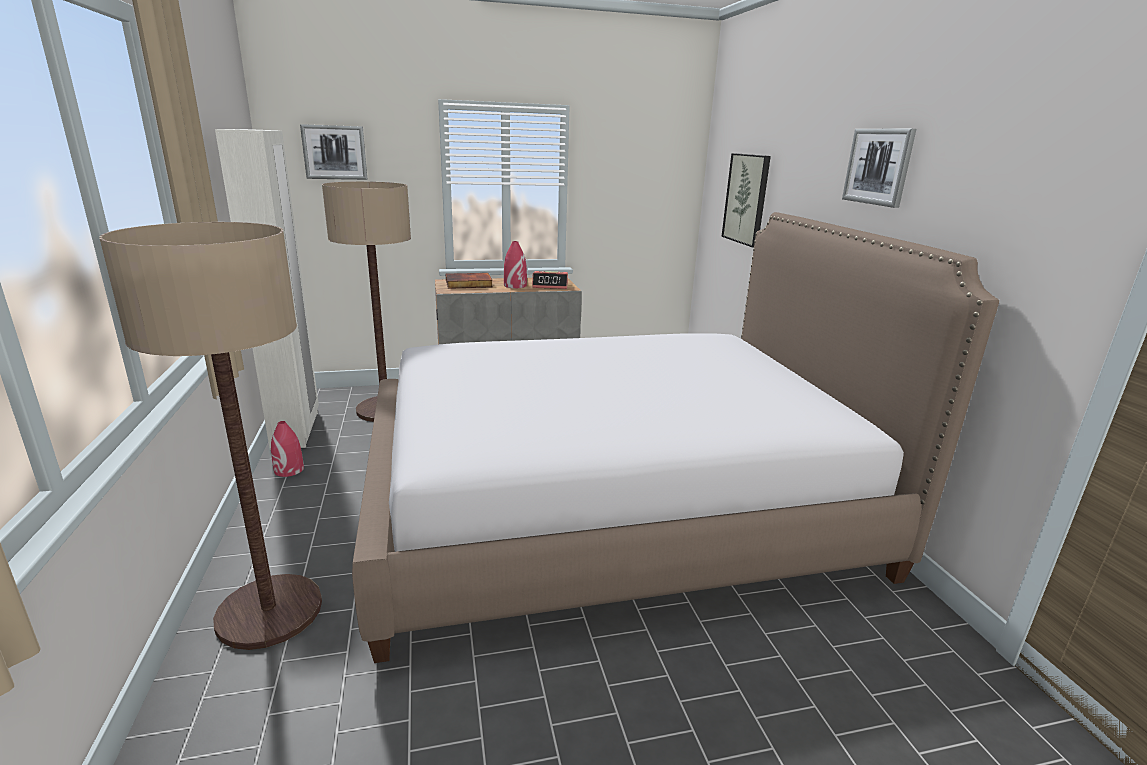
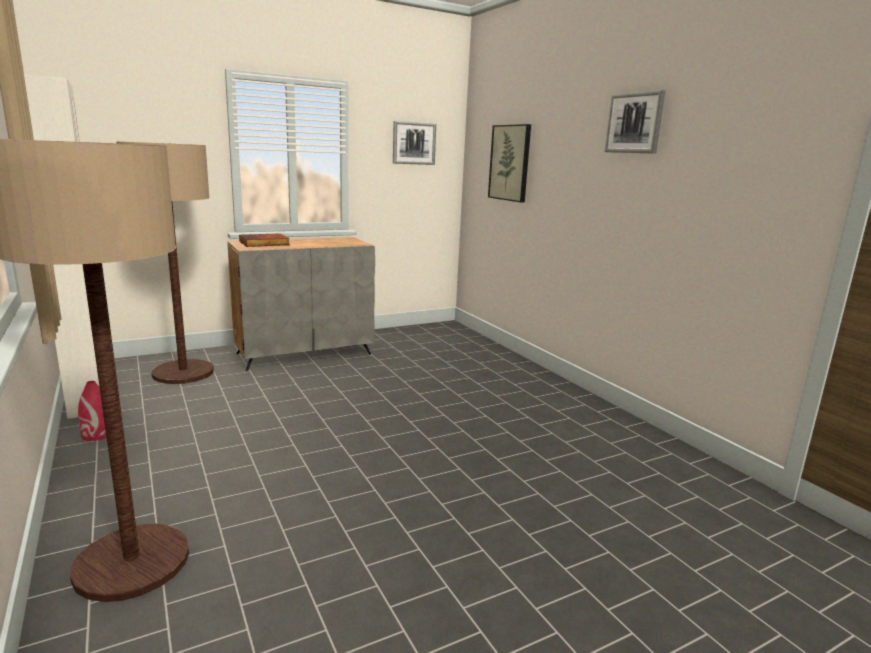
camera: 15 degrees left, 5 degrees down
picture [300,124,367,180] -> picture moved to [393,121,436,165]
bed [352,212,999,663] -> none
red vase [504,241,527,288] -> none
alarm clock [532,271,568,289] -> none

